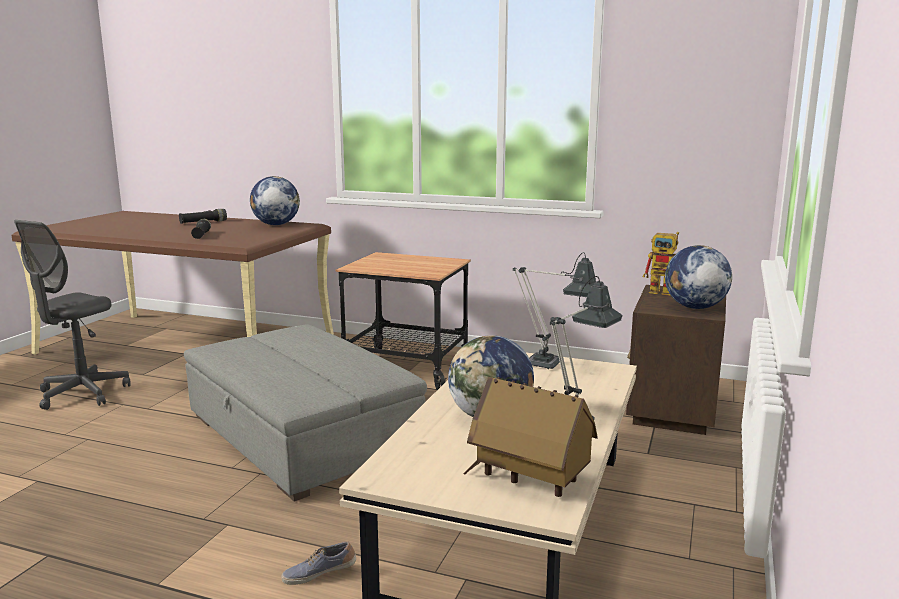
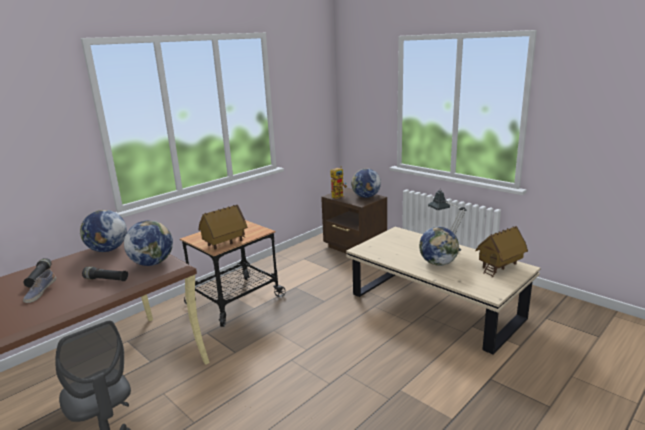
camera: 65 degrees left, 5 degrees up
grey ottoman [184,324,427,501] -> none
shoe [281,541,356,585] -> shoe moved to [23,269,56,303]
table lamp [513,252,597,369] -> none
none -> globe [124,220,173,266]
none -> toy house [198,205,248,250]

